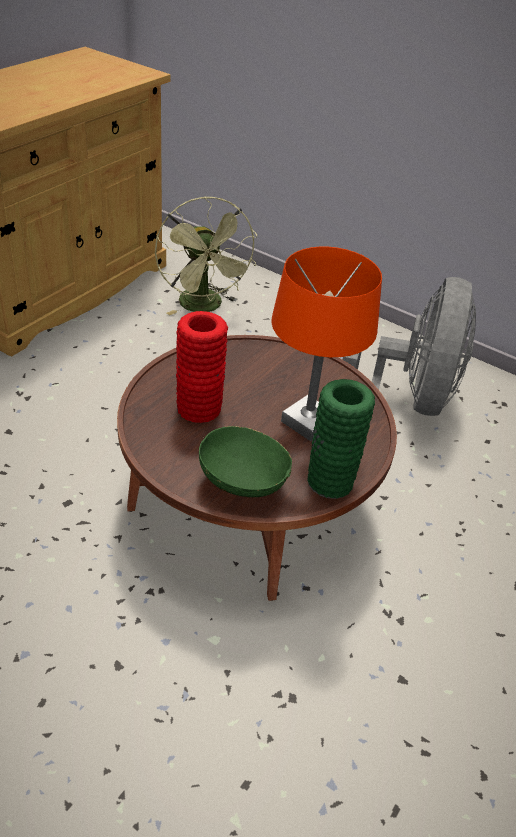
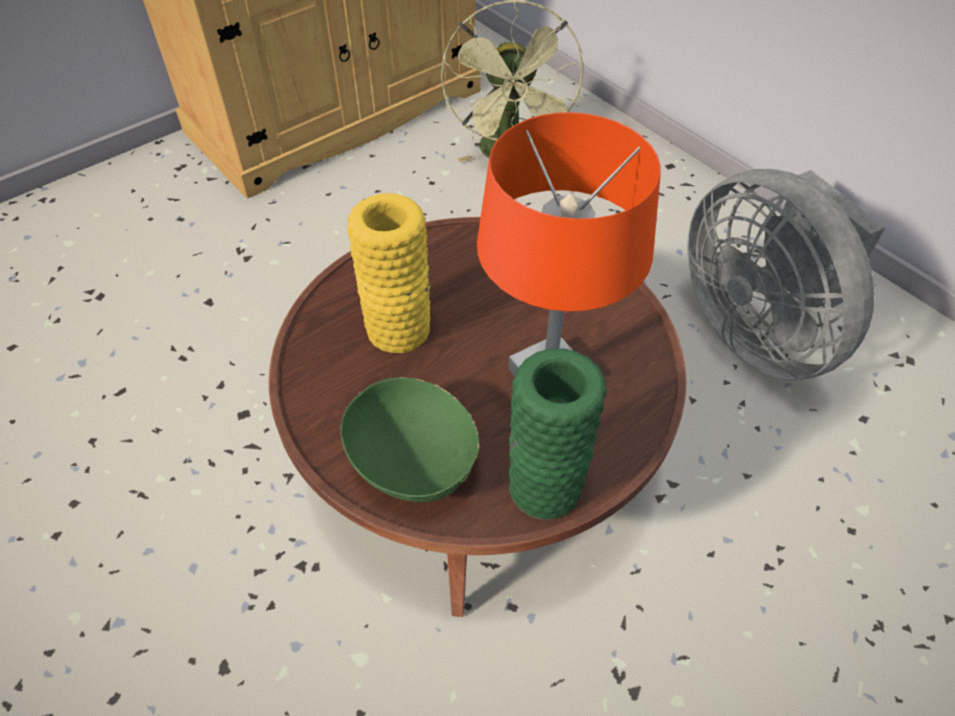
camera: 20 degrees right, 10 degrees up
red vase [176,311,228,423] -> yellow vase [347,193,431,353]
grey fan [343,277,476,416] -> grey fan turned 120 degrees clockwise [687,169,885,381]

